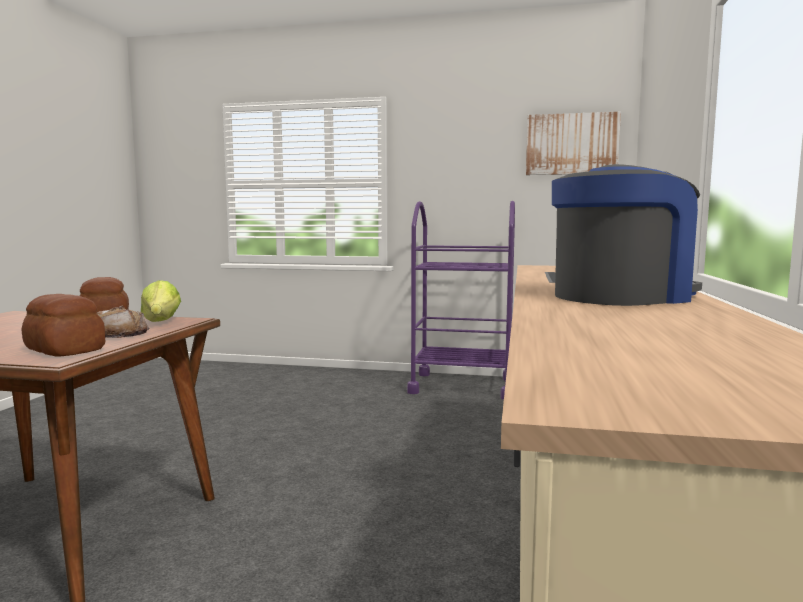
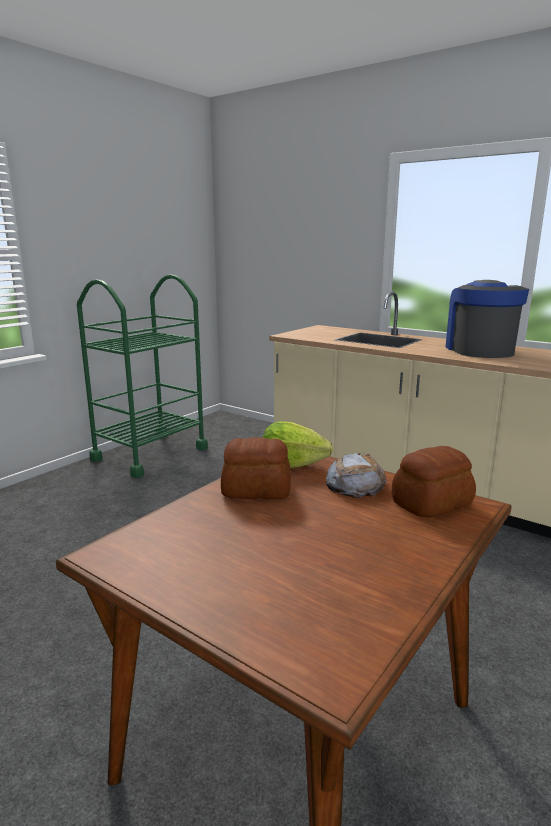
camera: 65 degrees left, 10 degrees up
purple cart [407,201,515,400] -> green cart [77,274,208,478]
picture [526,112,621,175] -> none

